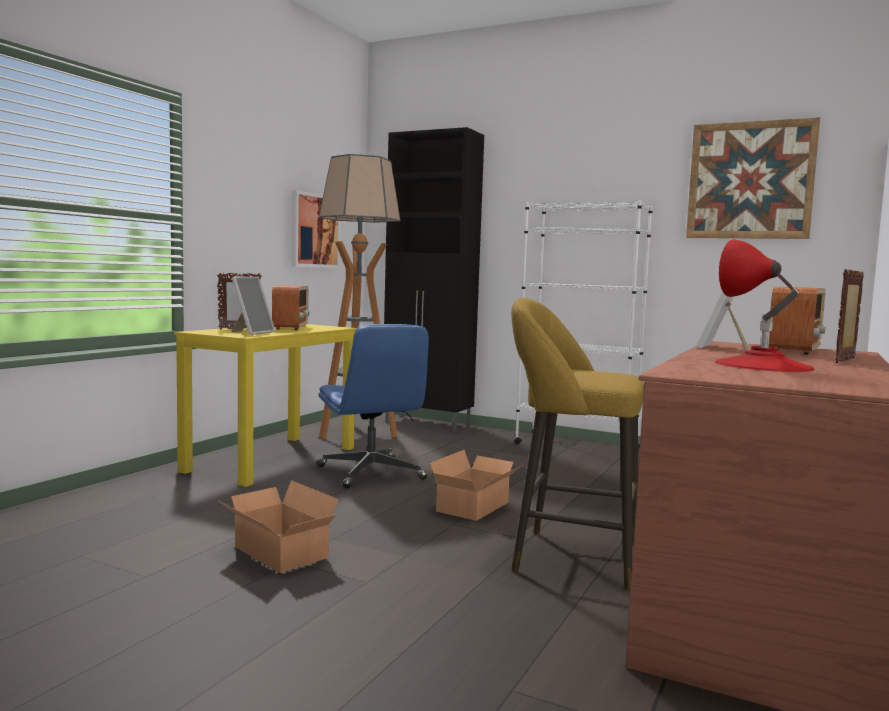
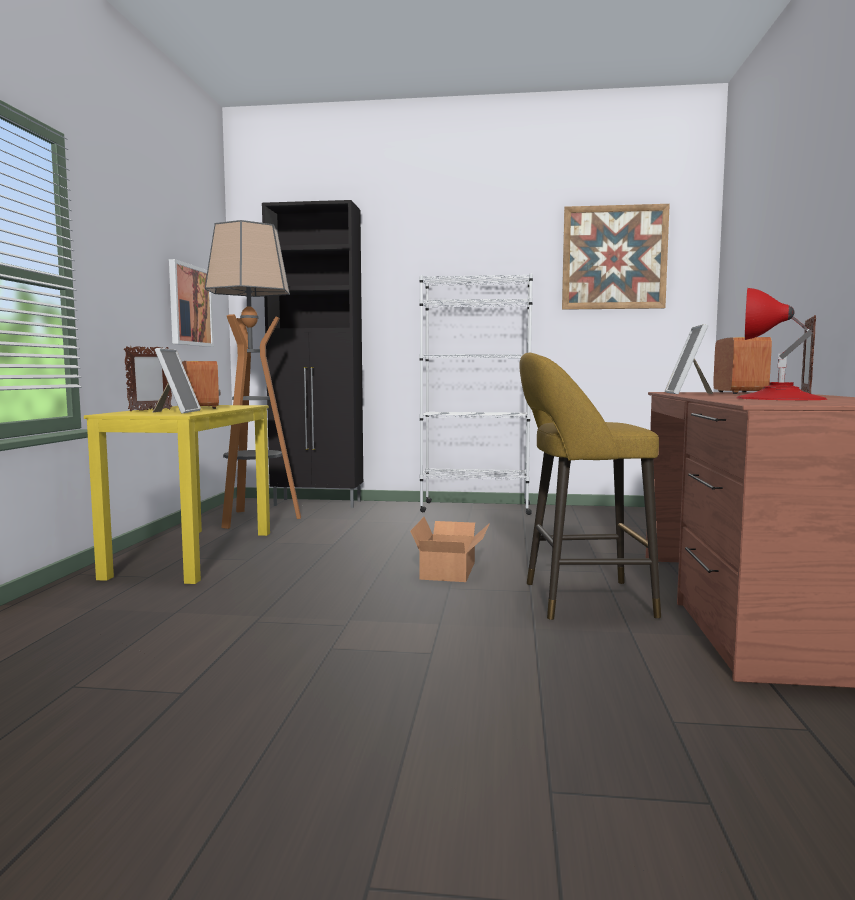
camera: 20 degrees left, 0 degrees up
cardboard box [219,480,338,573] -> none
blue office chair [317,324,429,488] -> none

